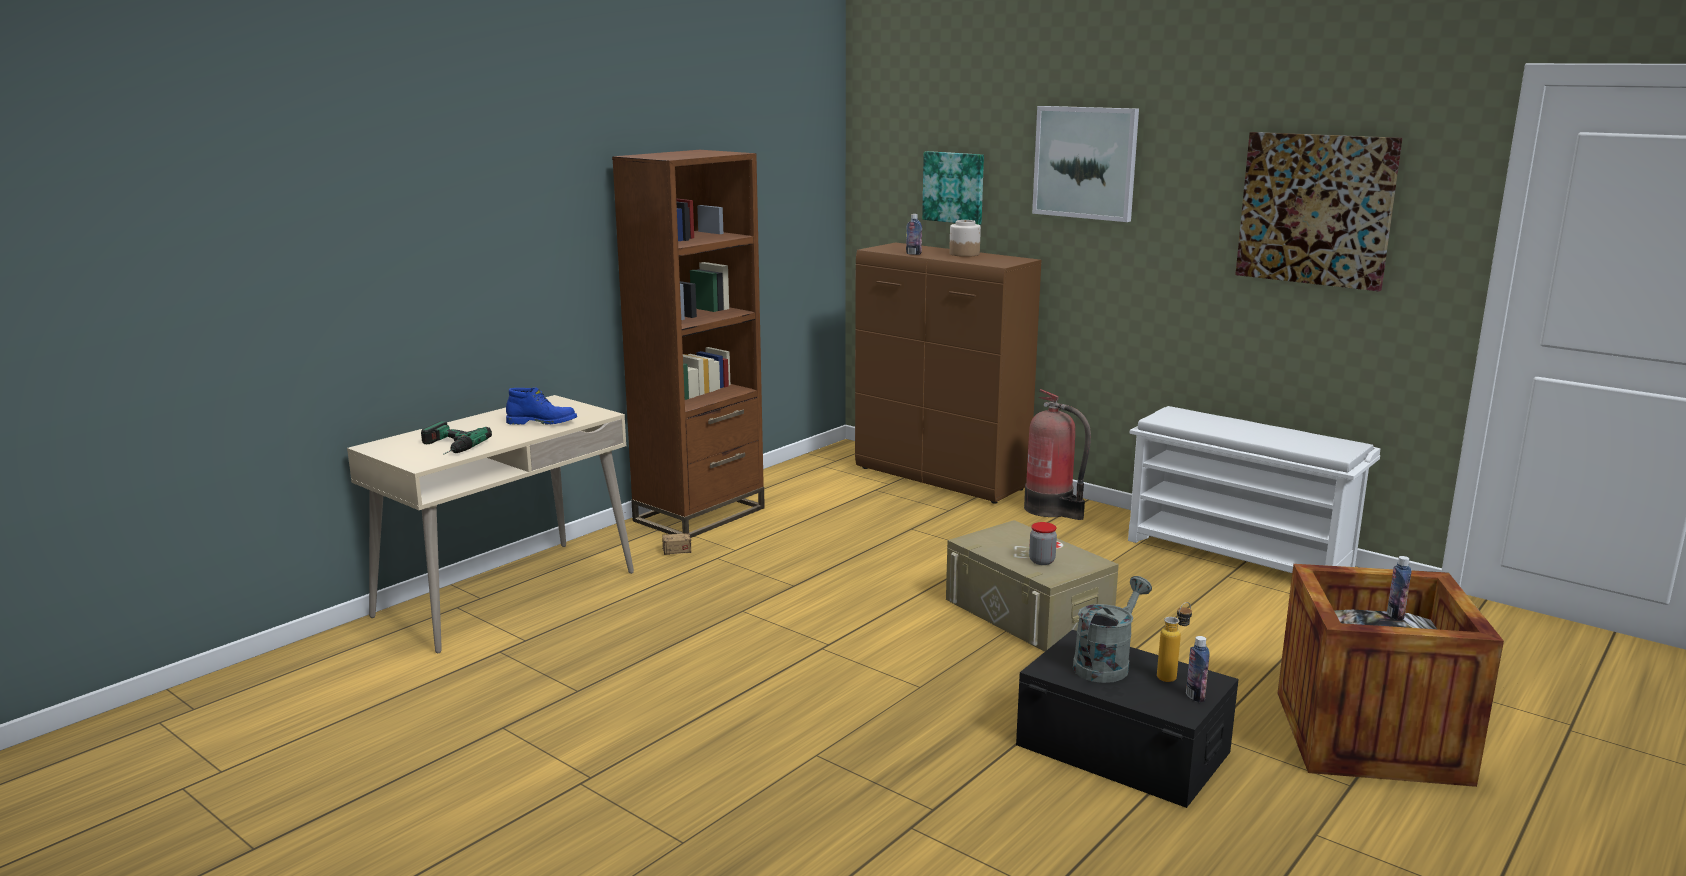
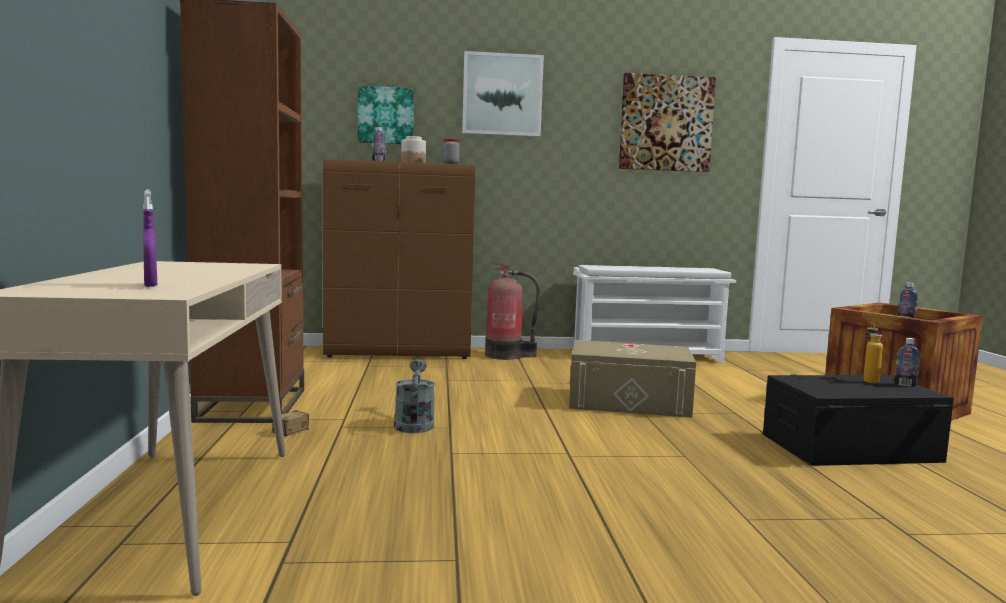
camera: 45 degrees left, 10 degrees down
power drill [421,421,492,455] -> purple spray bottle [143,189,157,287]
blue boot [506,387,577,425] -> none
jar [1029,522,1057,565] -> jar moved to [443,138,460,164]
grey watering can [1073,576,1152,683] -> grey watering can moved to [394,359,435,433]

